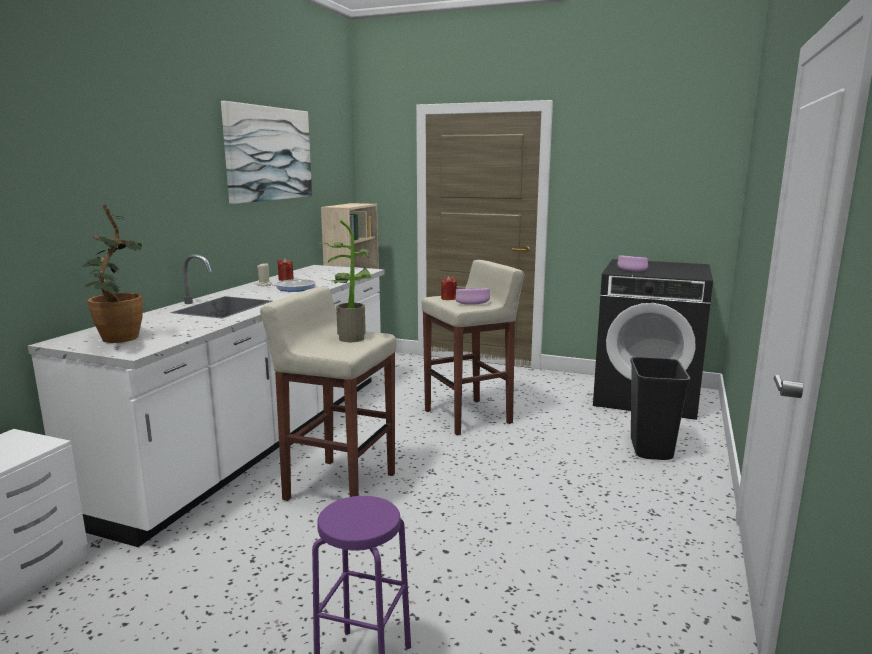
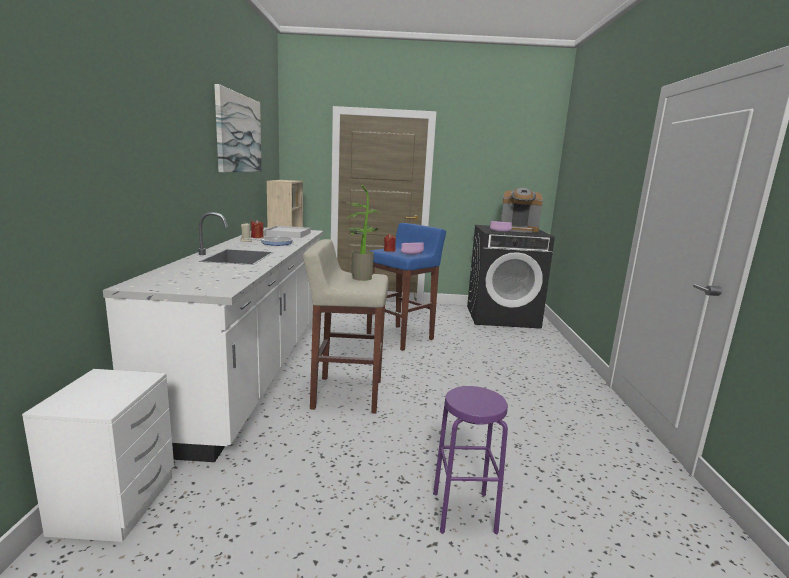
camera: 20 degrees left, 0 degrees up
potted plant [82,205,143,343] -> none
beige stool [422,260,524,435] -> blue stool [367,223,446,351]
black trash can [630,357,690,460] -> none
none -> white tray [264,226,311,238]
none -> coffee machine [501,188,543,233]

